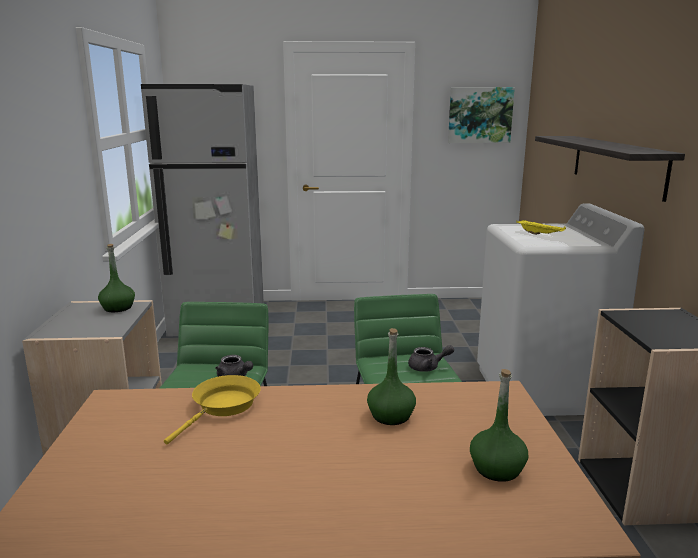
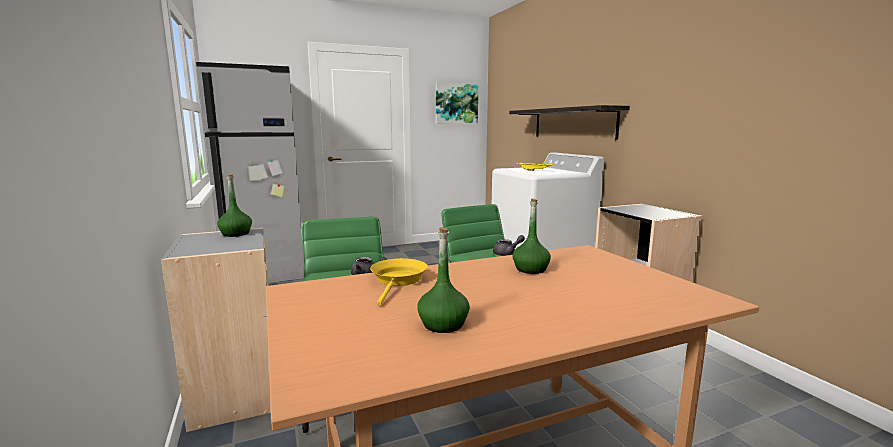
camera: 20 degrees left, 5 degrees down
green bottle [470,369,528,482] -> green bottle moved to [417,227,470,333]

